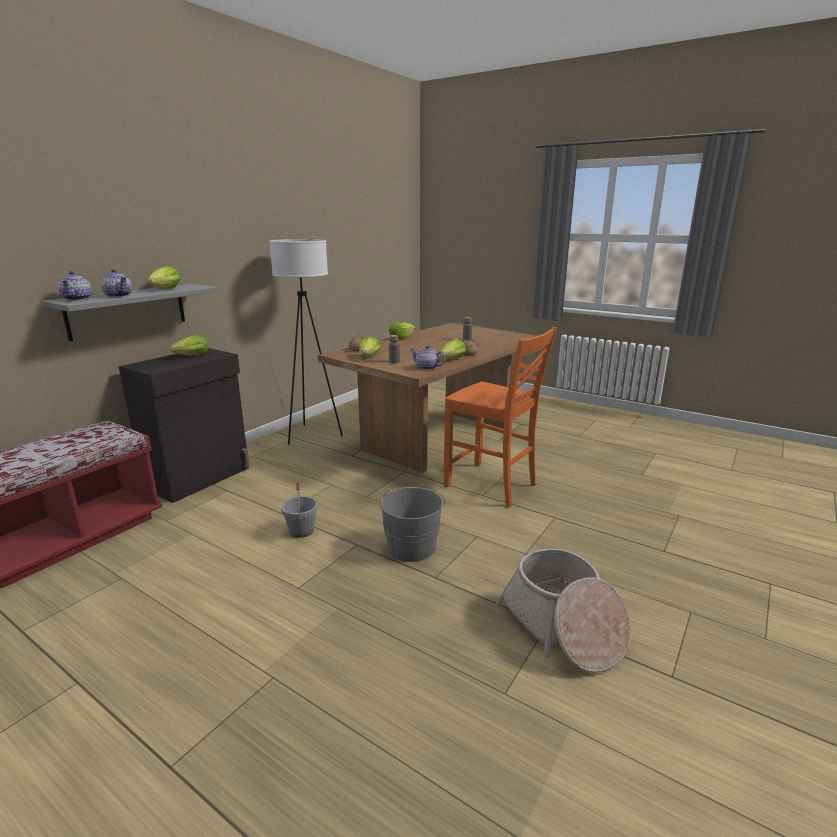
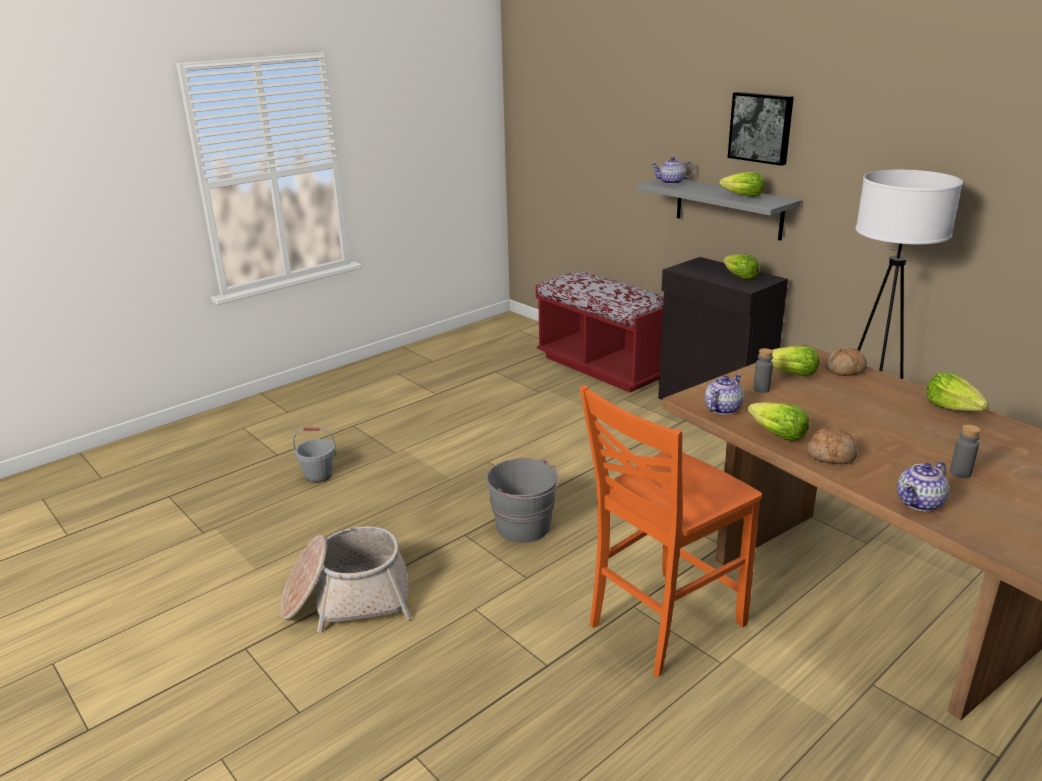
camera: 105 degrees right, 5 degrees up
teapot [101,269,132,297] -> teapot moved to [897,462,949,511]
grey bucket [281,482,318,538] -> grey bucket moved to [293,427,337,483]
none -> picture [728,92,794,166]

